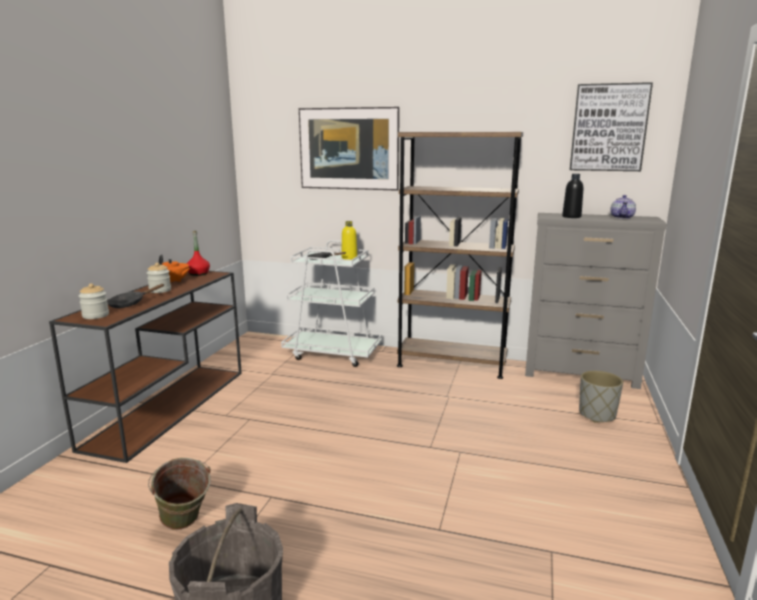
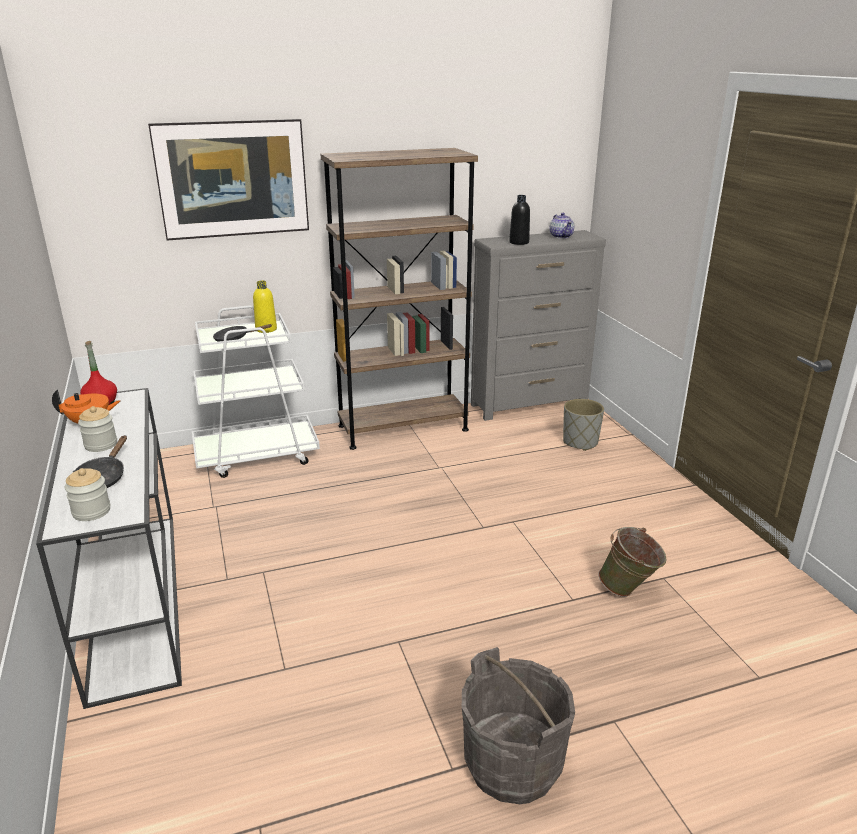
camera: 35 degrees left, 10 degrees up
brown console table [49,271,242,463] -> white console table [36,388,182,709]
green bucket [148,458,211,530] -> green bucket moved to [598,527,667,597]
picture [570,82,653,171] -> none

